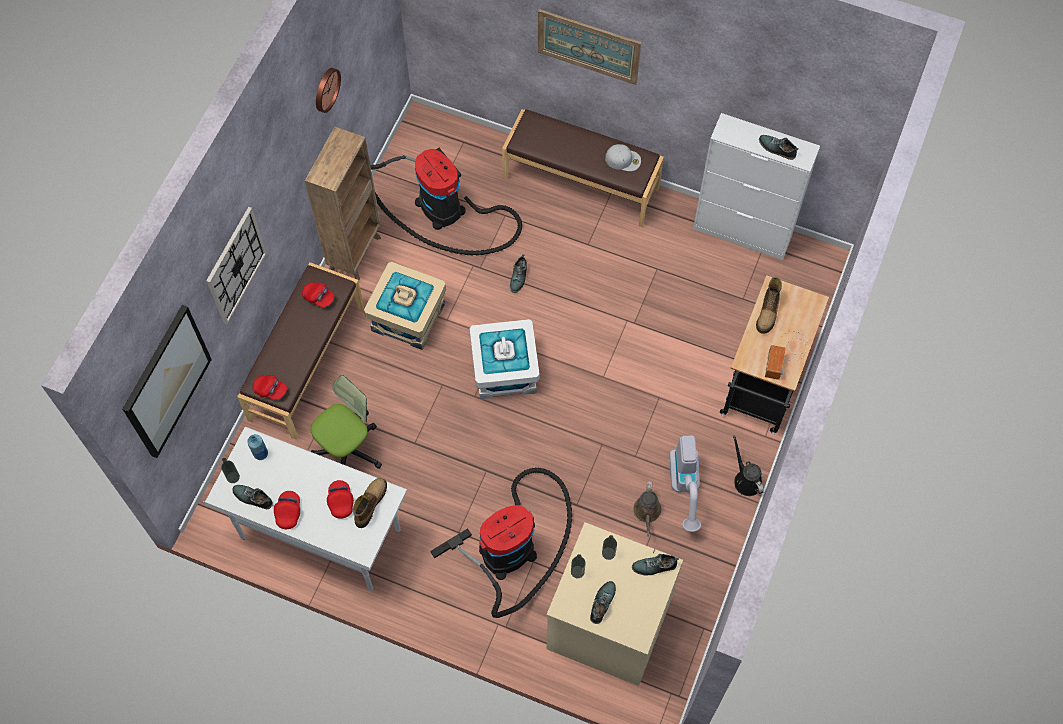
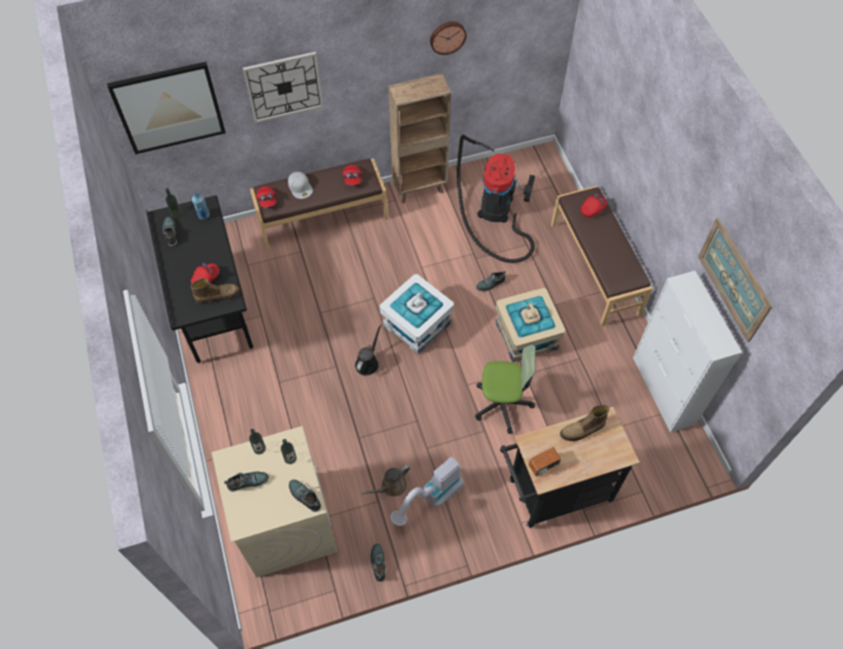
camera: 50 degrees right, 5 degrees down
white desk [203,427,407,591] -> black desk [146,195,253,364]
red cap [274,491,300,529] -> red cap moved to [580,194,607,218]
office chair [310,375,382,469] -> office chair moved to [475,345,536,434]
beige storage box [364,262,446,350] -> beige storage box moved to [495,288,565,362]
vacuum cleaner [430,468,572,618] -> none
picture [538,9,641,85] -> picture moved to [698,218,773,342]
white cap [605,144,641,171] -> white cap moved to [288,172,313,199]
black watering can [733,435,764,496] -> black watering can moved to [355,324,381,376]
shoe [759,135,799,160] -> shoe moved to [370,544,386,582]

